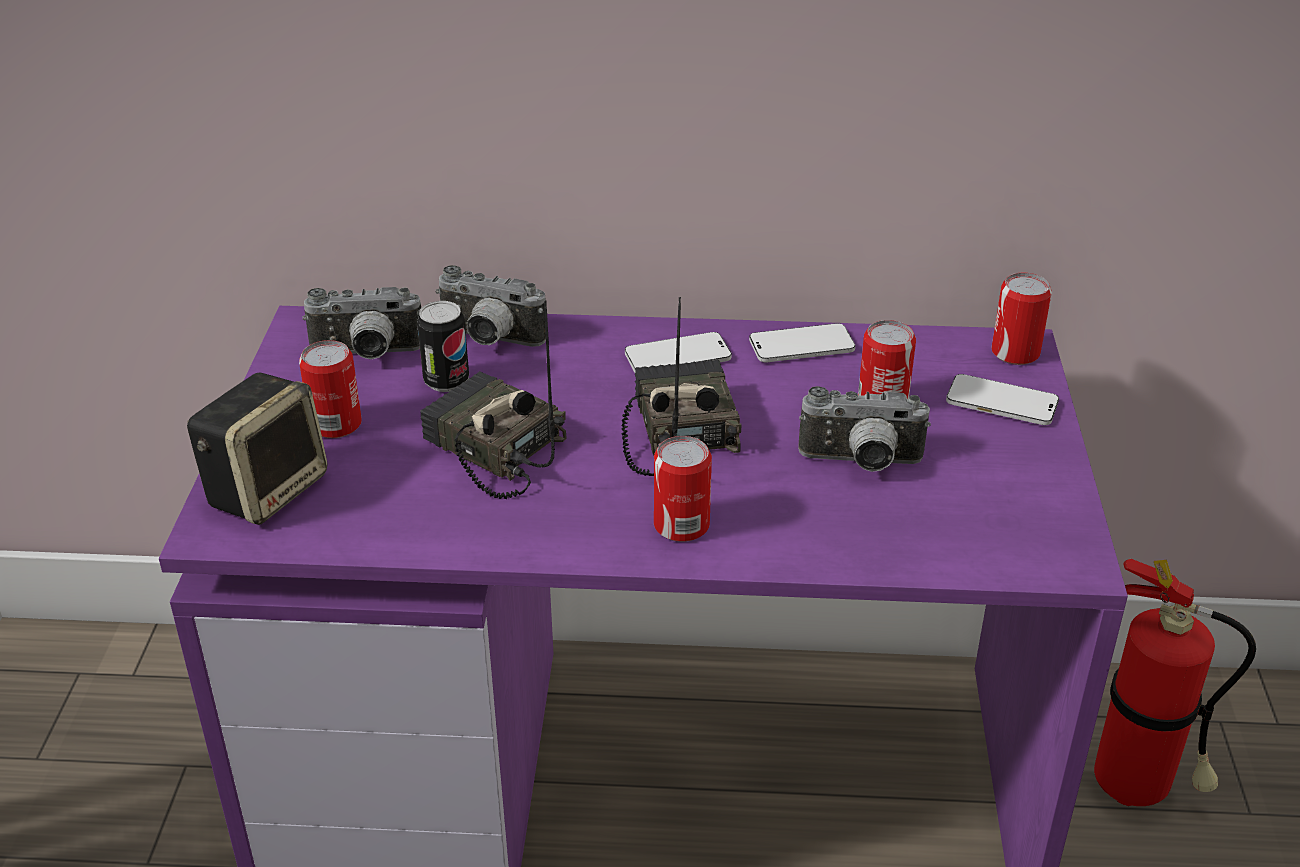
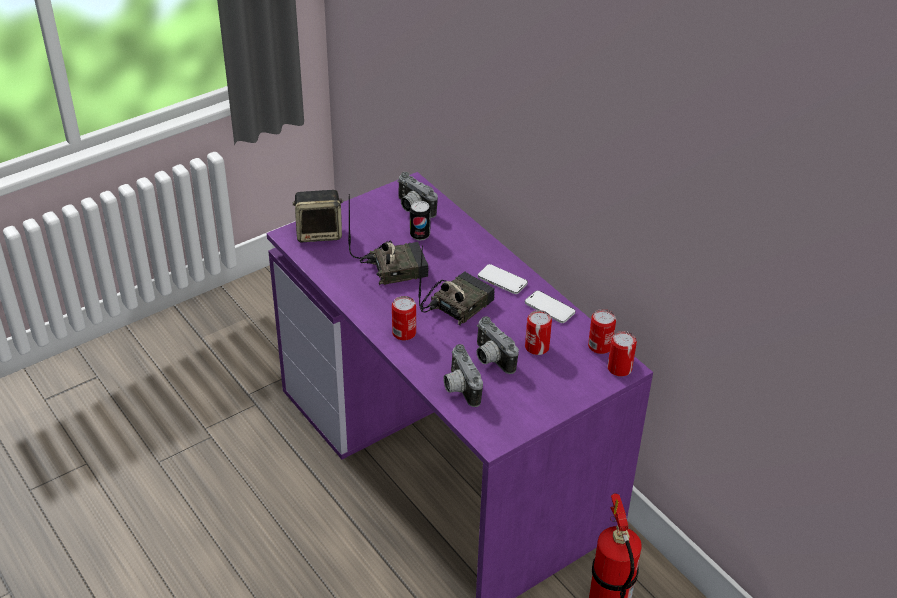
camera: 50 degrees right, 5 degrees up
can [299,340,362,438] -> can moved to [588,309,616,354]
radio [420,300,567,499] -> radio turned 75 degrees clockwise [348,194,428,285]
camera [436,265,546,347] -> camera moved to [443,344,483,407]
phone [946,374,1059,425] -> none

